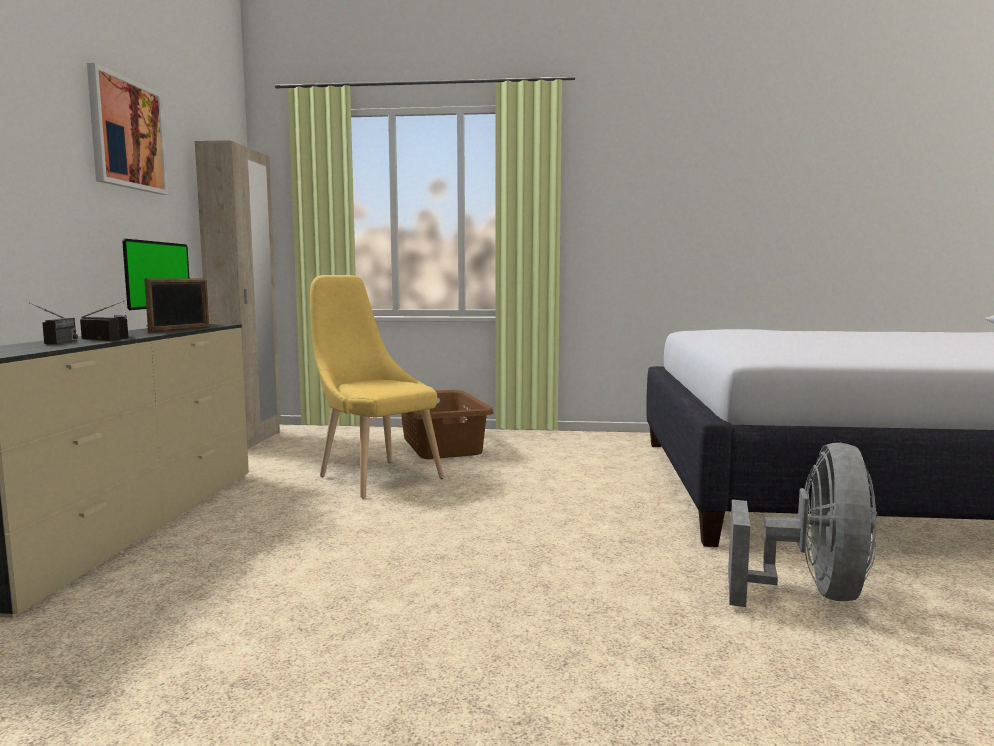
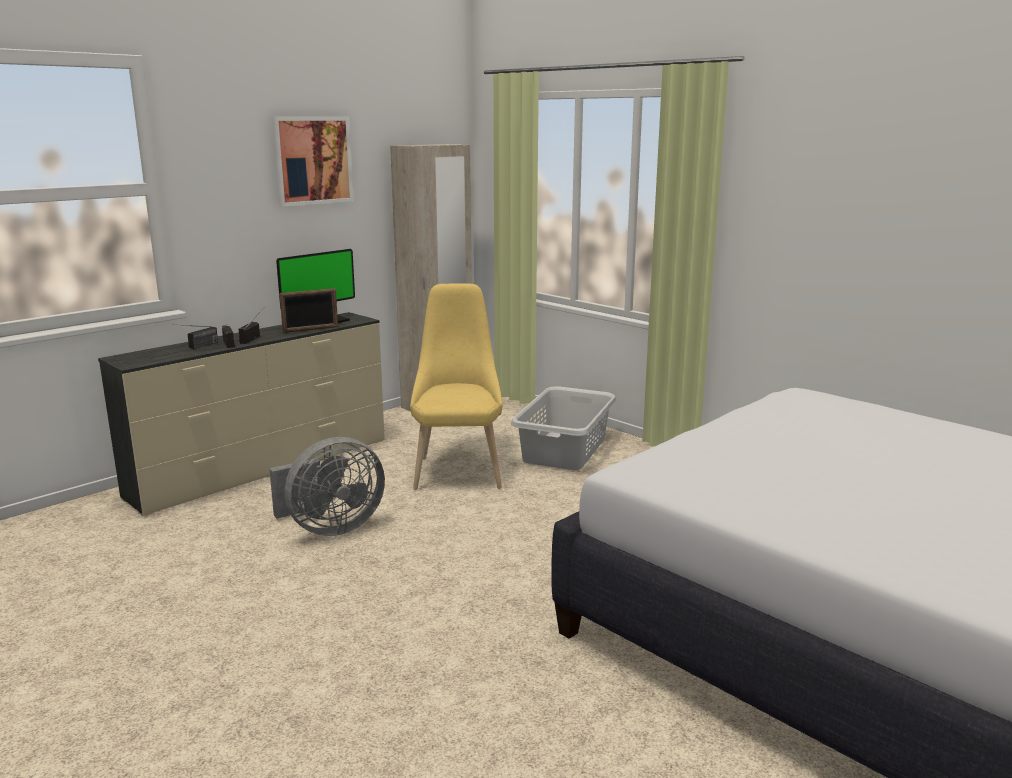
camera: 40 degrees right, 10 degrees up
brown laundry basket [401,390,494,459] -> grey laundry basket [511,386,616,470]
grey fan [728,443,878,607] -> grey fan moved to [269,437,385,536]

